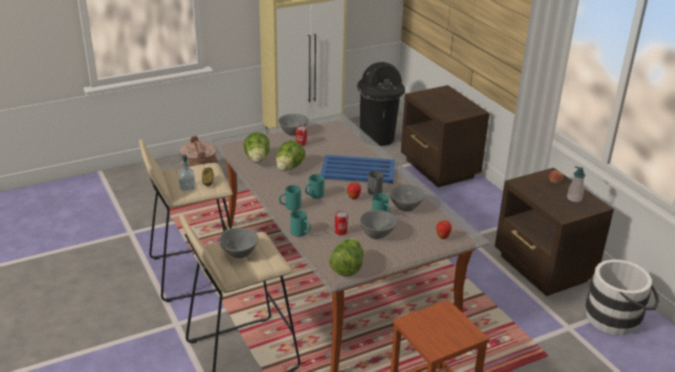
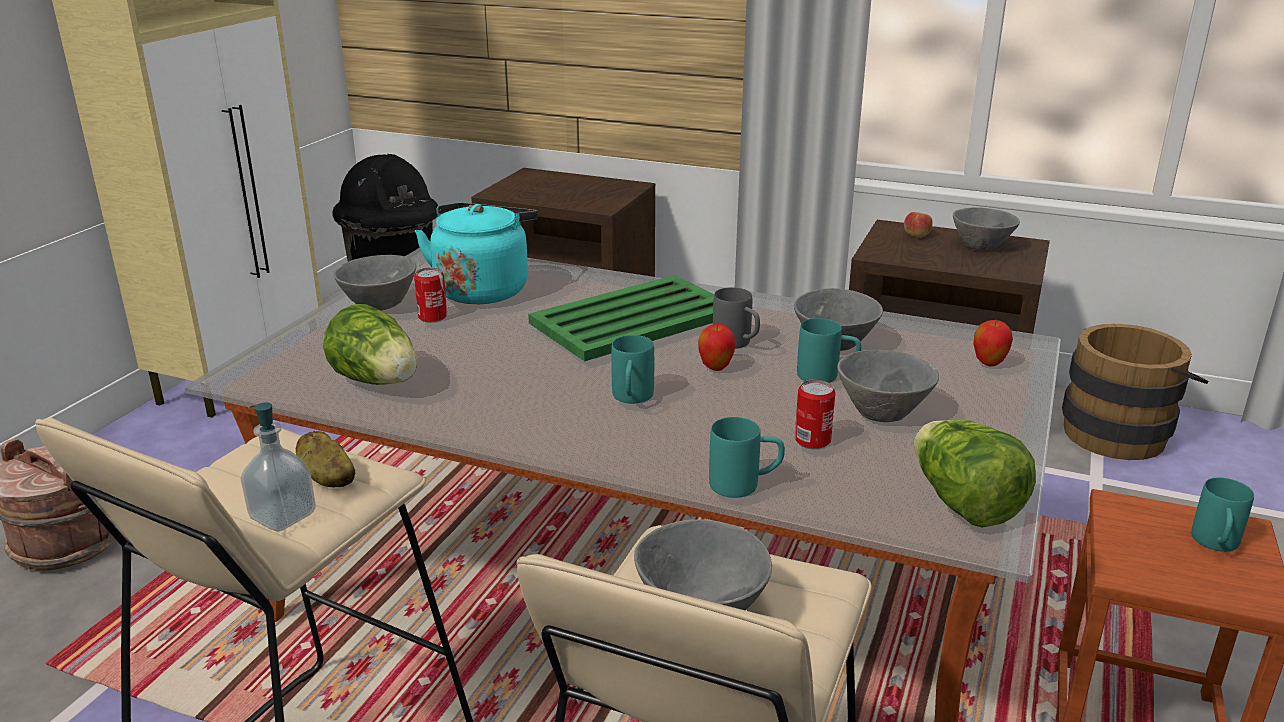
camera: 40 degrees left, 5 degrees down
lettuce [276,140,306,171] -> none
turquoise mug [279,185,301,210] -> turquoise mug moved to [1191,477,1254,552]
blue tray [320,155,395,184] -> green tray [528,275,714,361]
soap dispenser [567,166,586,202] -> grey bowl [953,207,1020,250]
white bucket [586,259,659,335] -> brown bucket [1062,324,1208,460]
none -> turquoise kettle [415,202,538,304]

